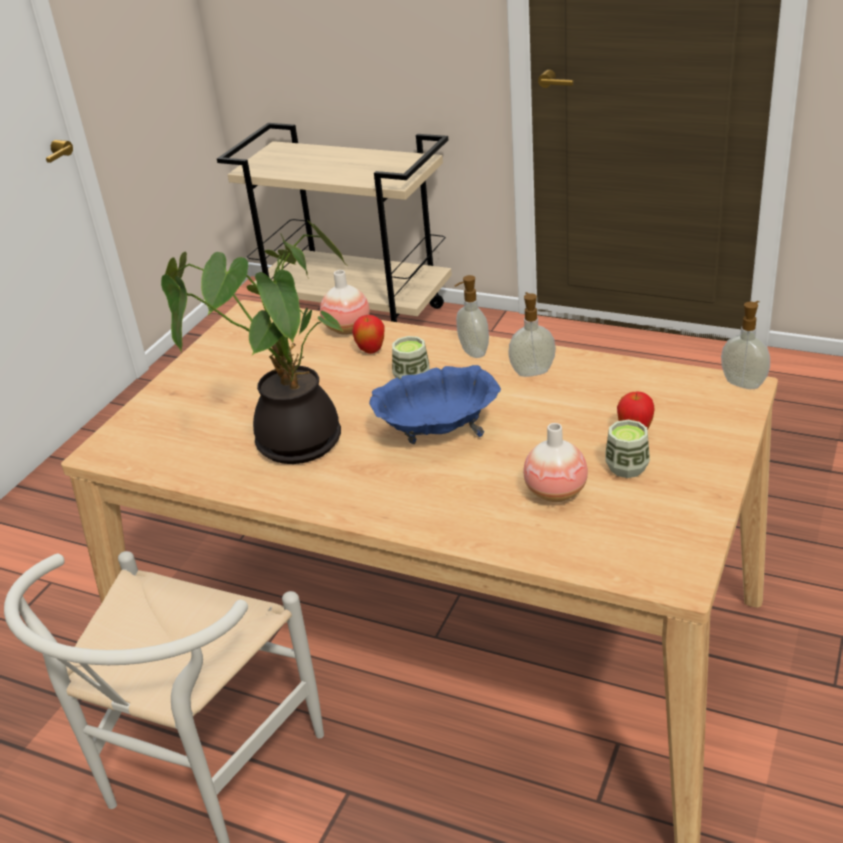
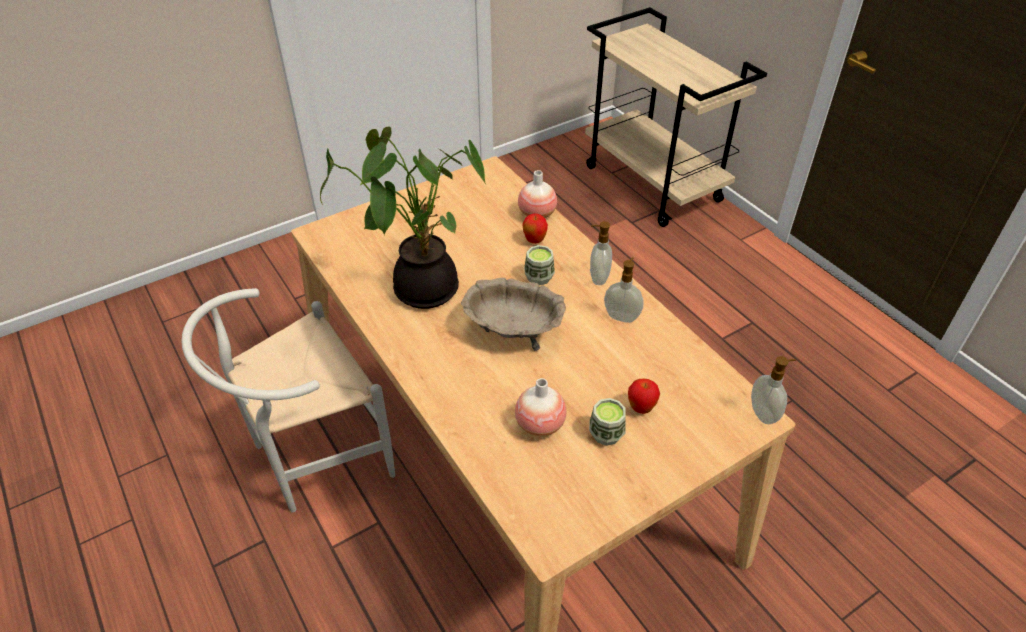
camera: 30 degrees right, 10 degrees up
blue bowl [369,365,501,444] -> beige bowl [461,278,566,351]

